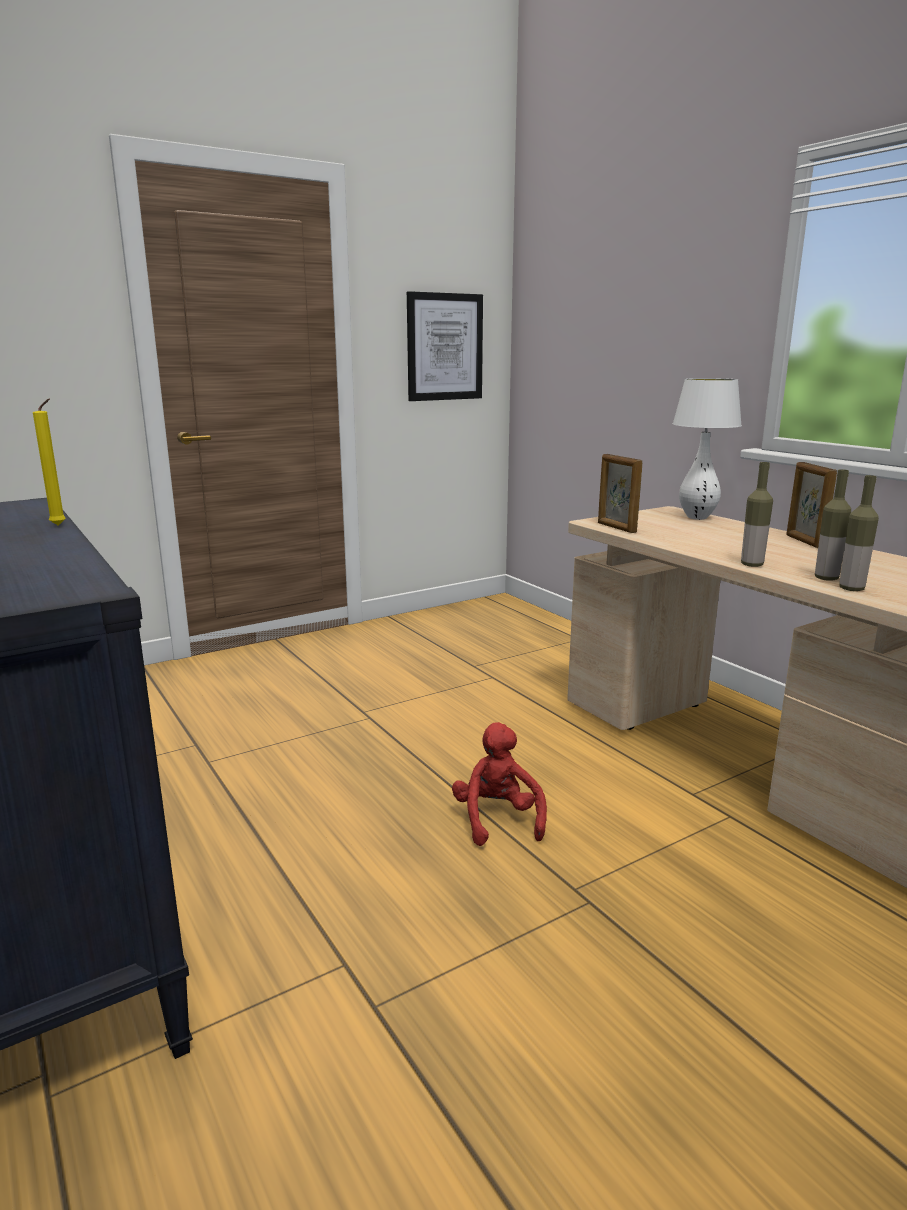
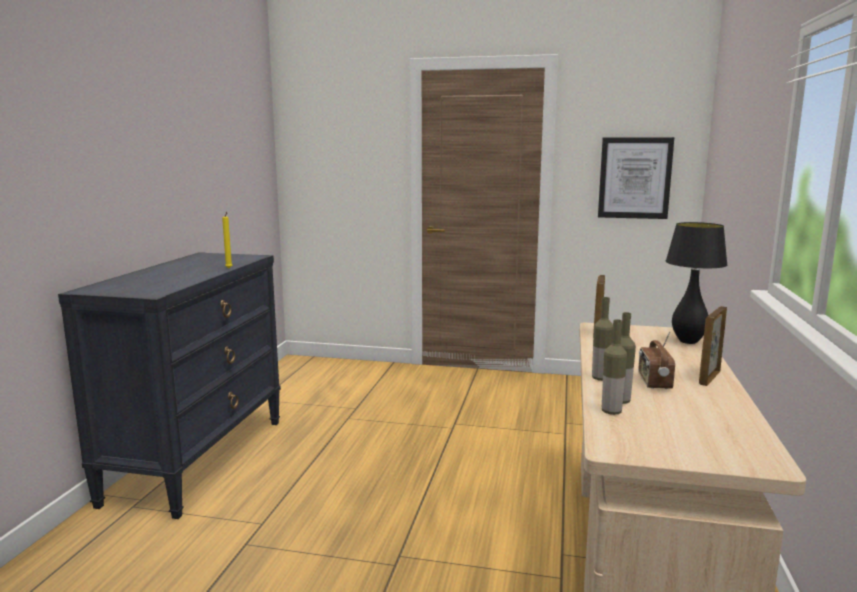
camera: 45 degrees right, 5 degrees down
red plush toy [452,722,547,846] -> none
white table lamp [673,378,742,520] -> black table lamp [666,222,728,344]
none -> radio [638,331,675,389]

